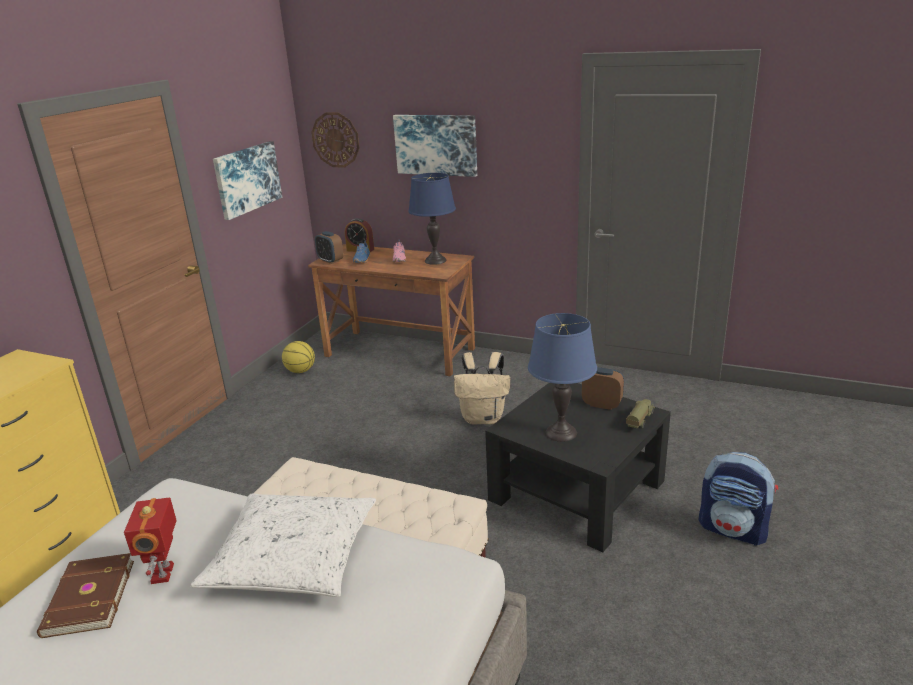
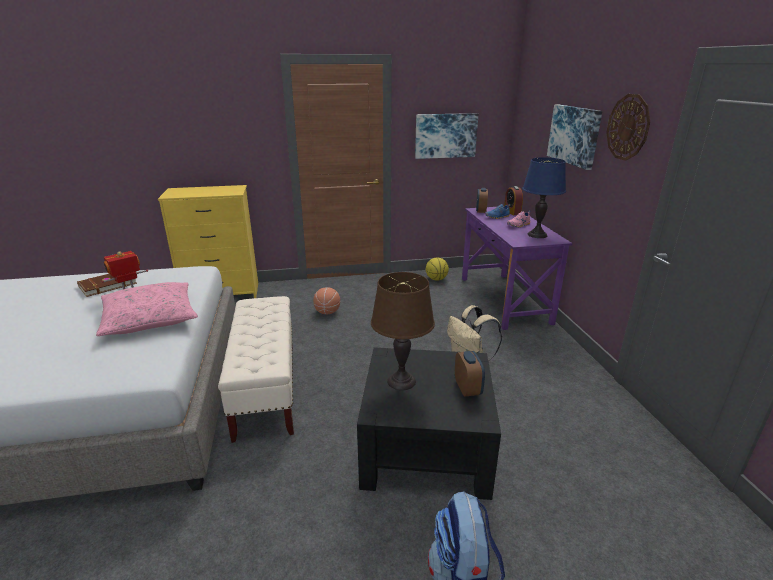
camera: 55 degrees right, 0 degrees up
white pillow [190,493,376,597] -> pink pillow [96,282,198,336]
brown desk [308,244,475,376] -> purple desk [462,207,573,330]
wall clock [311,112,360,168] -> wall clock moved to [606,94,650,161]
blue table lamp [528,313,597,442] -> brown table lamp [371,272,435,390]
toy truck [626,399,655,429] -> none
none -> basketball [313,287,340,314]

